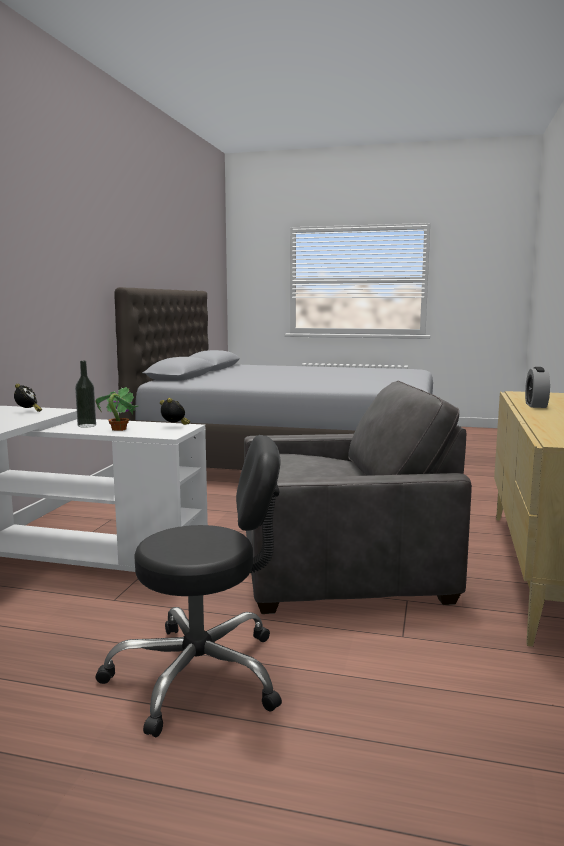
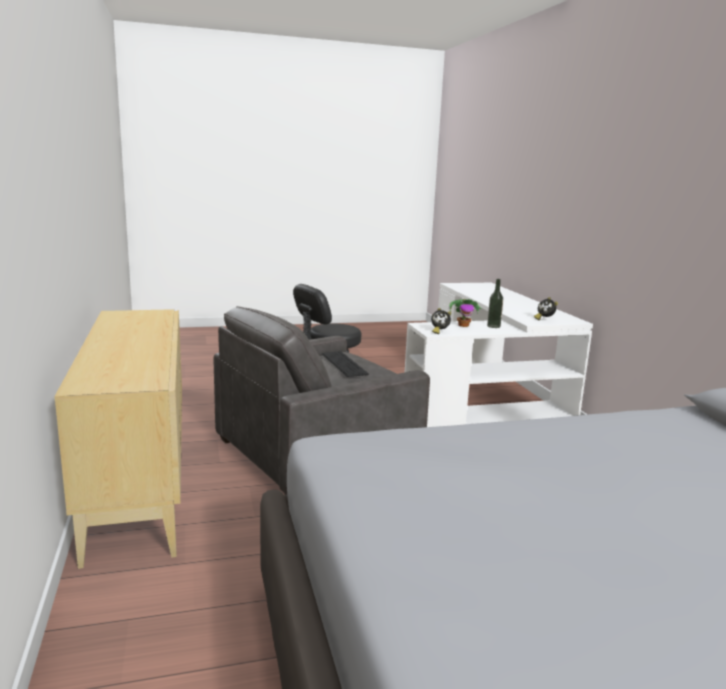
camera: 150 degrees right, 5 degrees up
alarm clock [525,367,550,408] -> none
none -> keyboard [322,351,369,377]

